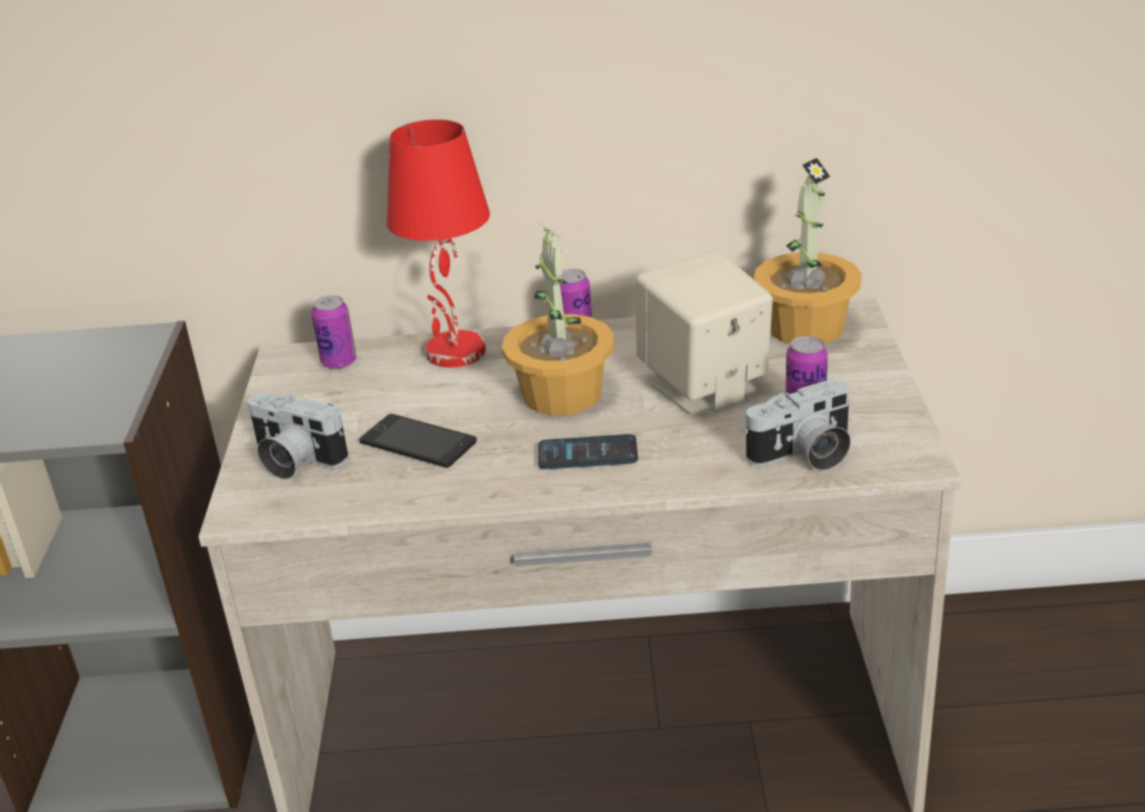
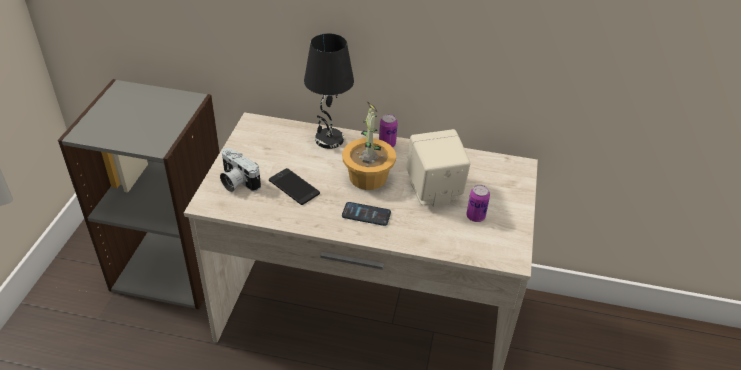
camera: 10 degrees right, 10 degrees up
can [311,295,356,369] -> none
red table lamp [387,119,490,368] -> black table lamp [304,33,354,149]
camera [743,379,851,470] -> none
potted plant [754,158,861,344] -> none

